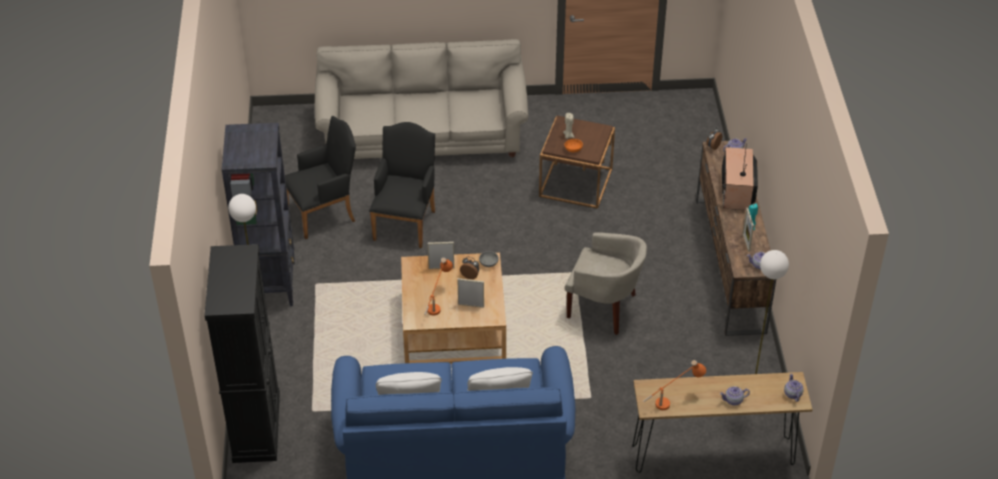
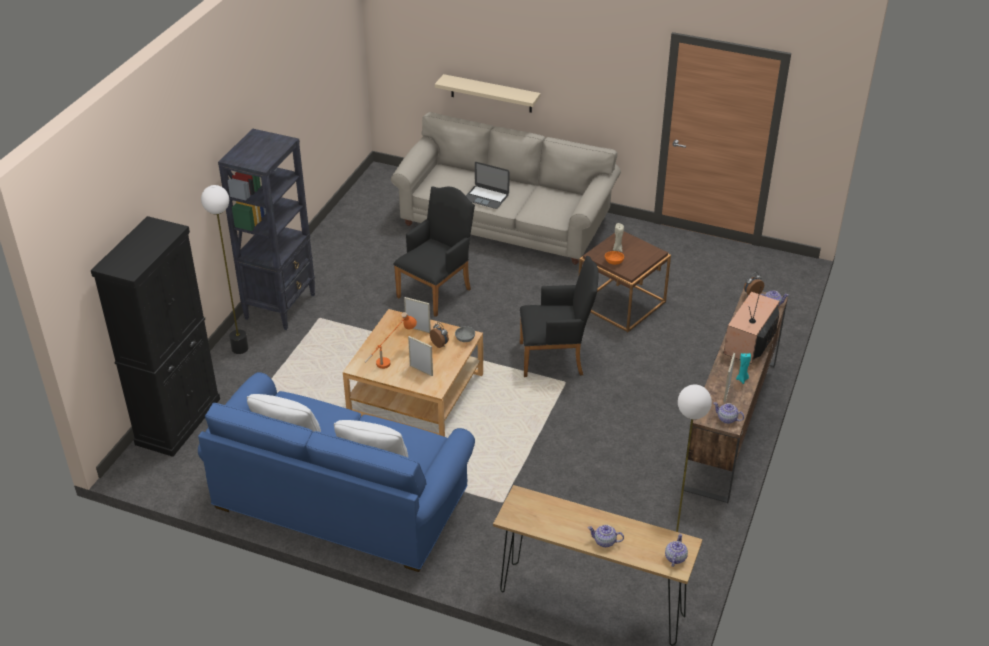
camera: 25 degrees right, 5 degrees down
black armchair [285,116,356,239] -> black armchair moved to [520,256,598,377]
beige armchair [564,232,647,335] -> none
orange table lamp [643,360,706,410] -> none
none -> beige shelf [435,74,540,113]
none -> laptop [466,162,509,209]

